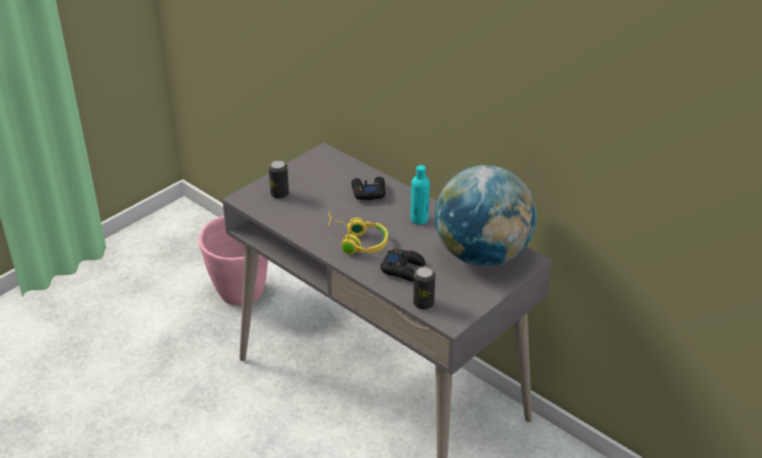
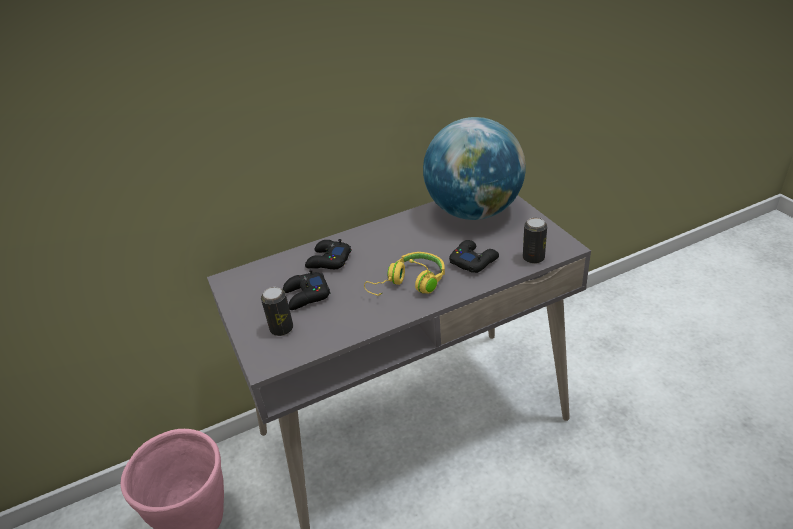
camera: 65 degrees left, 0 degrees up
turquoise bottle [411,165,430,225] -> none
none -> black game controller [283,269,330,310]

